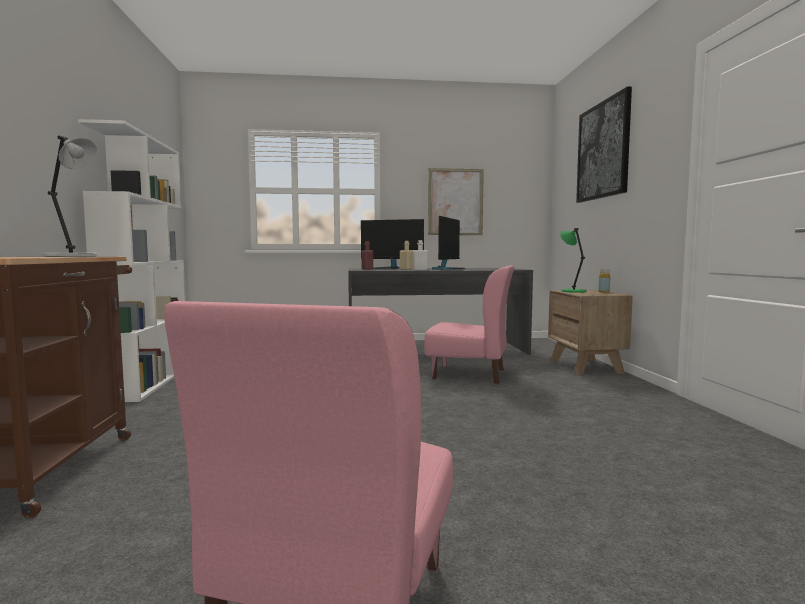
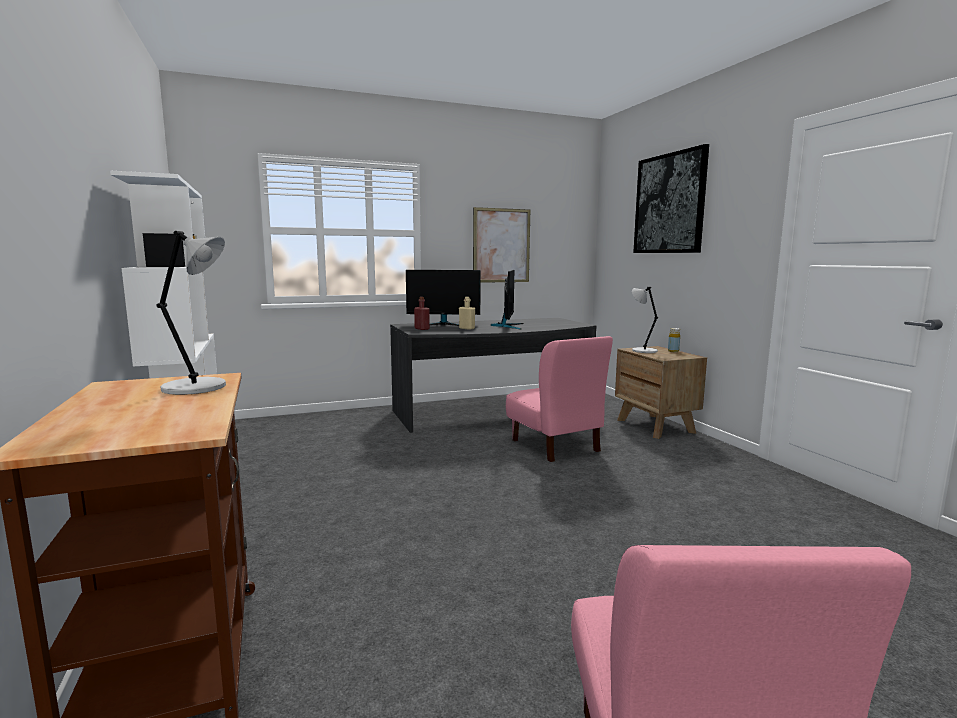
camera: 15 degrees left, 5 degrees up
white bottle [412,240,429,271] -> none
pink chair [424,265,514,384] -> pink chair turned 60 degrees clockwise [506,336,613,462]
green table lamp [560,228,587,293] -> grey table lamp [632,287,658,353]

